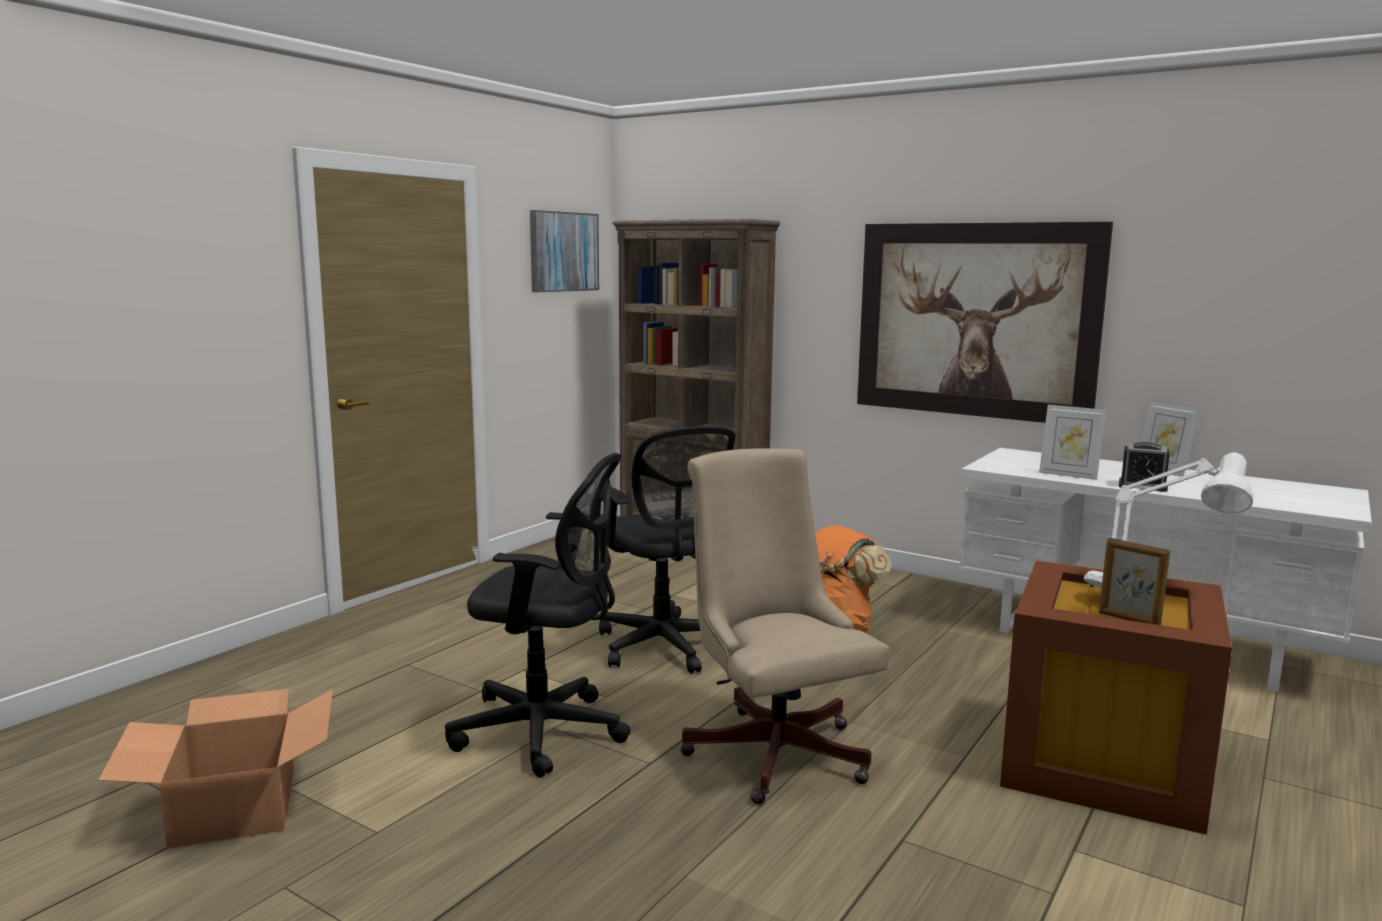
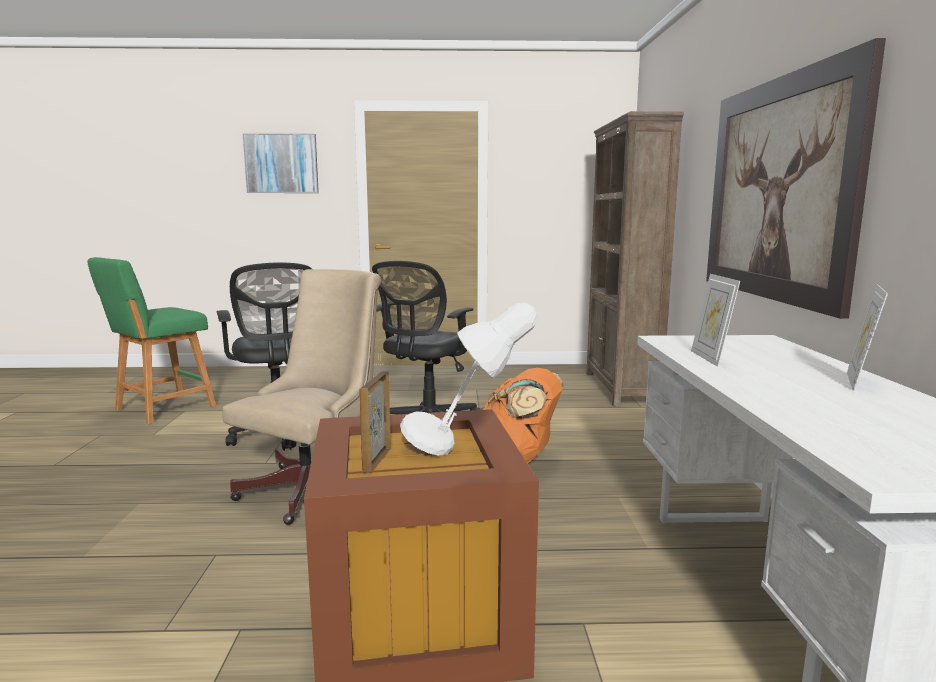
camera: 55 degrees right, 0 degrees up
cardboard box [98,689,333,849] -> green stool [88,257,216,424]
picture [530,210,599,292] -> picture moved to [243,133,319,193]
alarm clock [1119,442,1170,492] -> none

